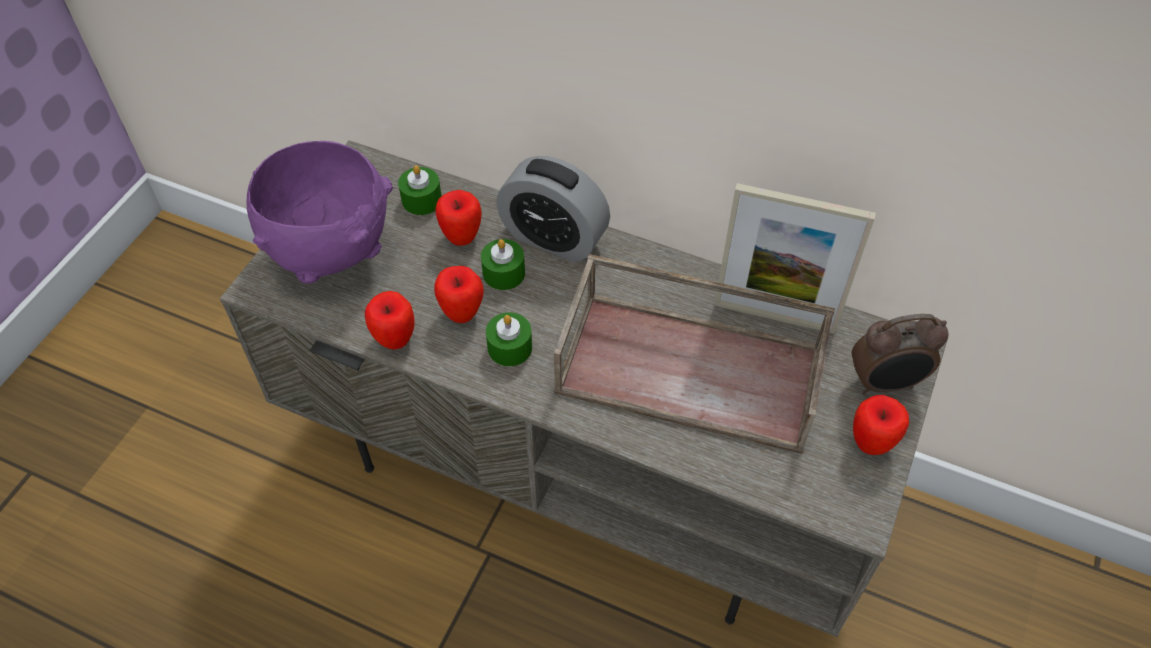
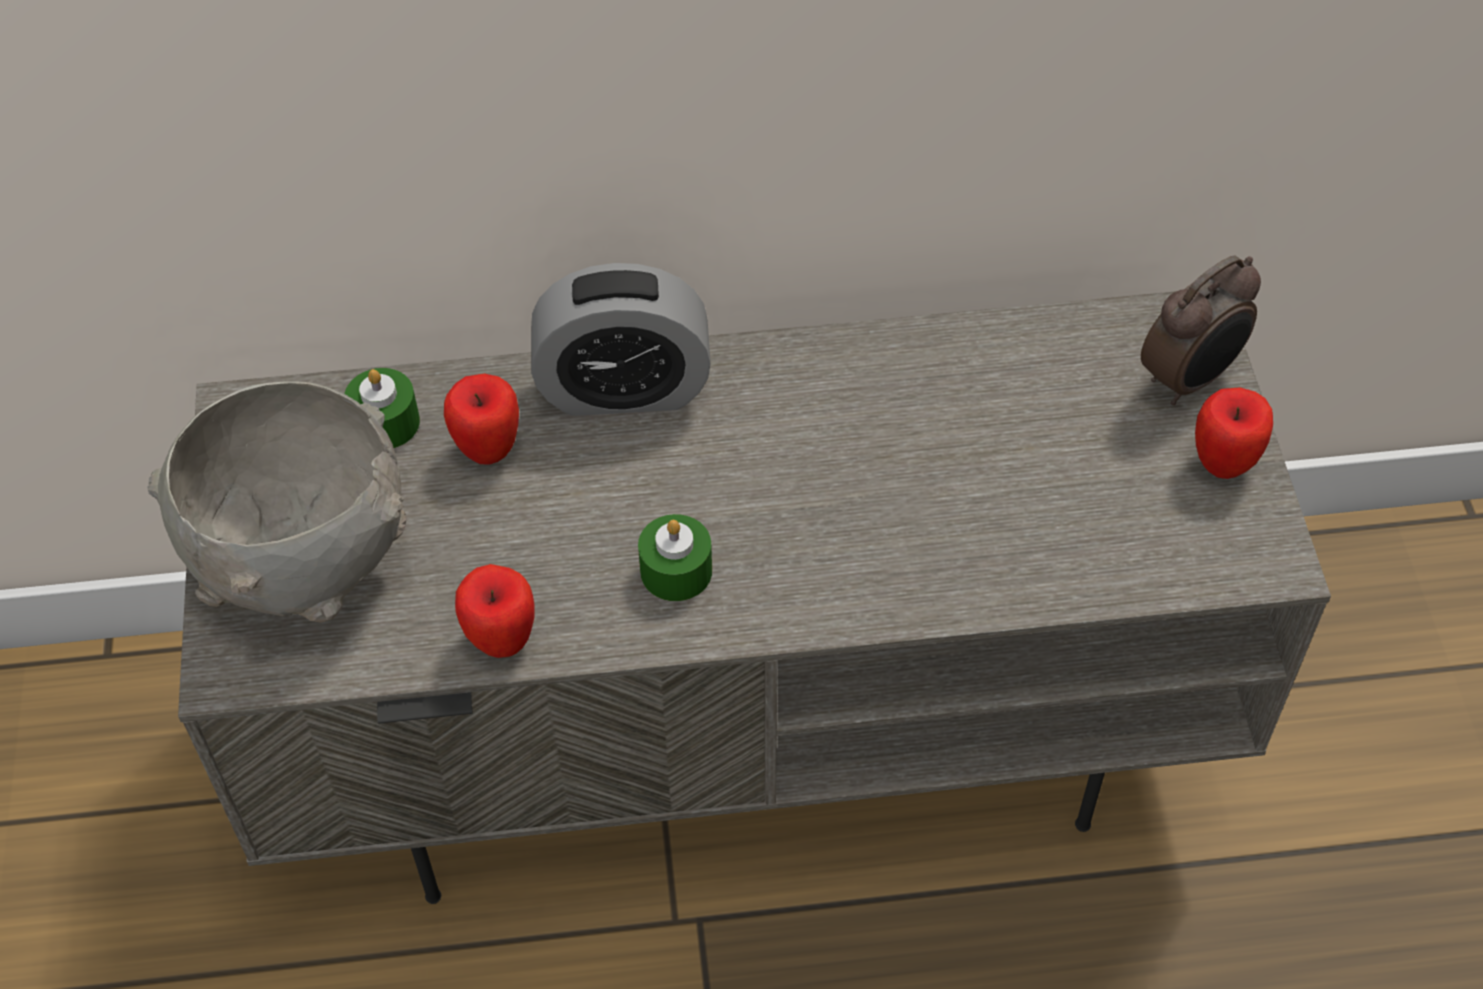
camera: 30 degrees left, 0 degrees up
purple bowl [246,141,393,284] -> grey bowl [148,381,407,623]
apple [434,266,484,323] -> none
green candle [481,239,525,290] -> none
brown tray [554,254,835,454] -> none
picture frame [714,183,876,334] -> none

